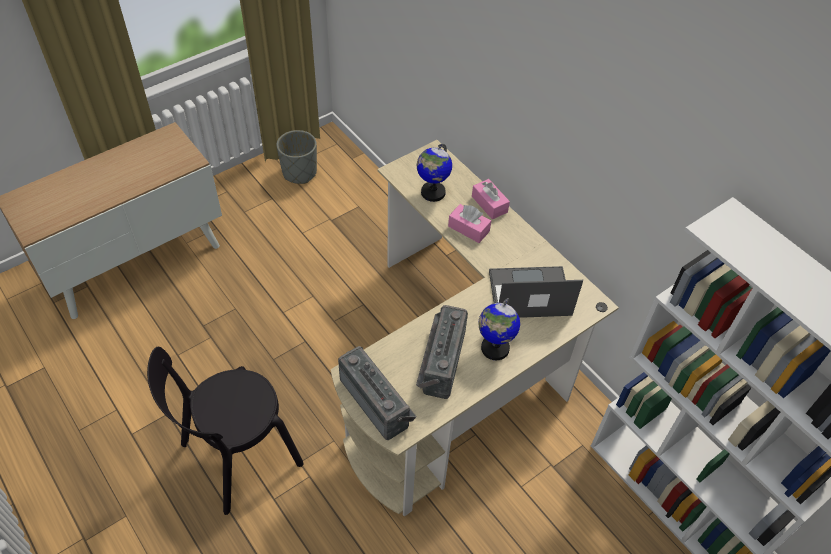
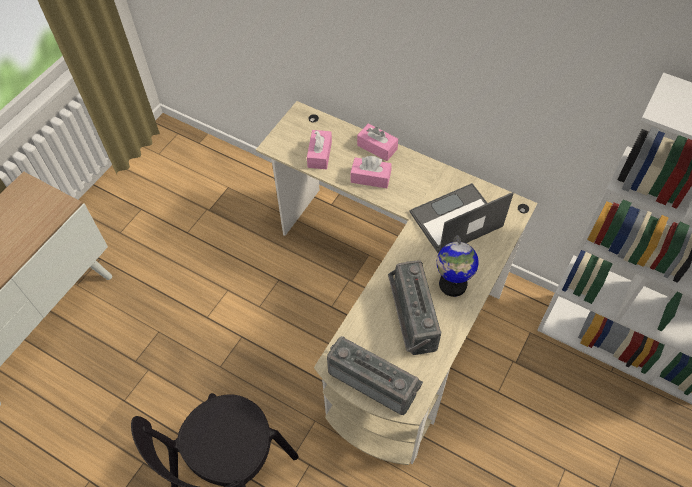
camera: 20 degrees left, 5 degrees up
grey planter [277,130,317,184] -> none
globe [417,144,452,202] -> pink tissue box [307,130,332,169]

